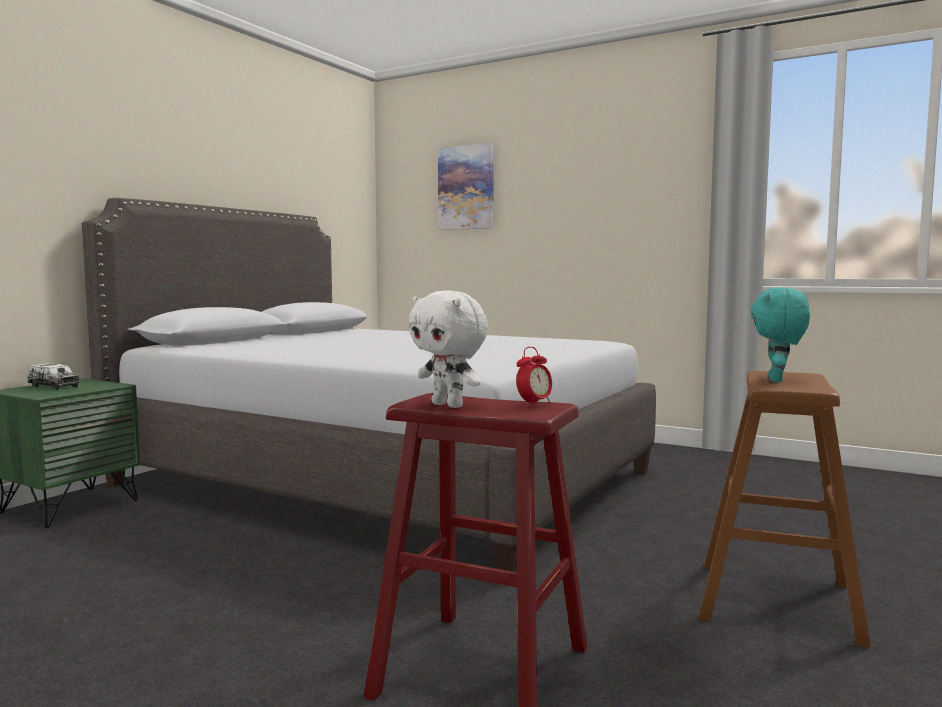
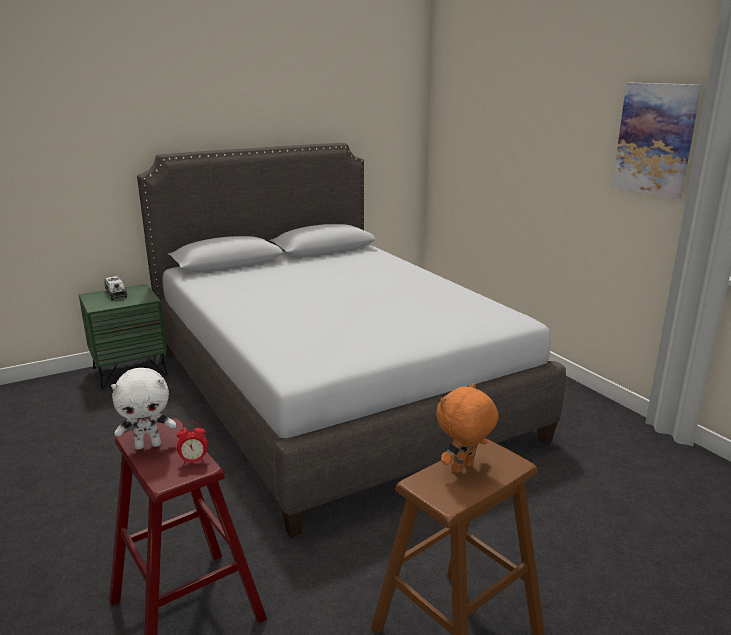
camera: 30 degrees right, 15 degrees up
white plush toy [408,290,488,408] -> white plush toy turned 90 degrees counterclockwise [111,368,176,450]
picture [438,143,494,230] -> picture moved to [612,83,702,199]
turquoise plush toy [751,287,810,382] -> orange plush toy [436,383,499,474]

